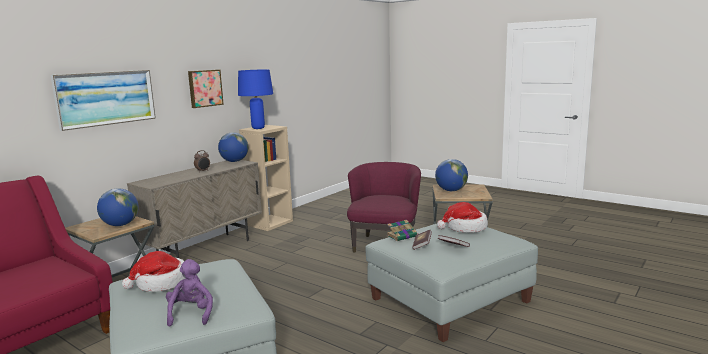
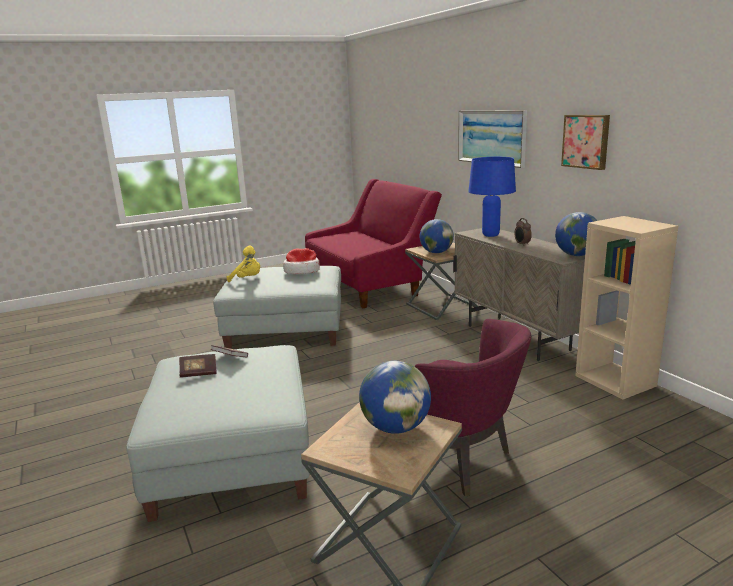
camera: 115 degrees right, 5 degrees up
purple plush toy [166,259,213,326] -> yellow plush toy [227,246,260,282]
blue table lamp [238,69,273,129] -> blue table lamp moved to [468,157,516,237]
book [386,220,419,241] -> none
hat [437,202,488,233] -> none

